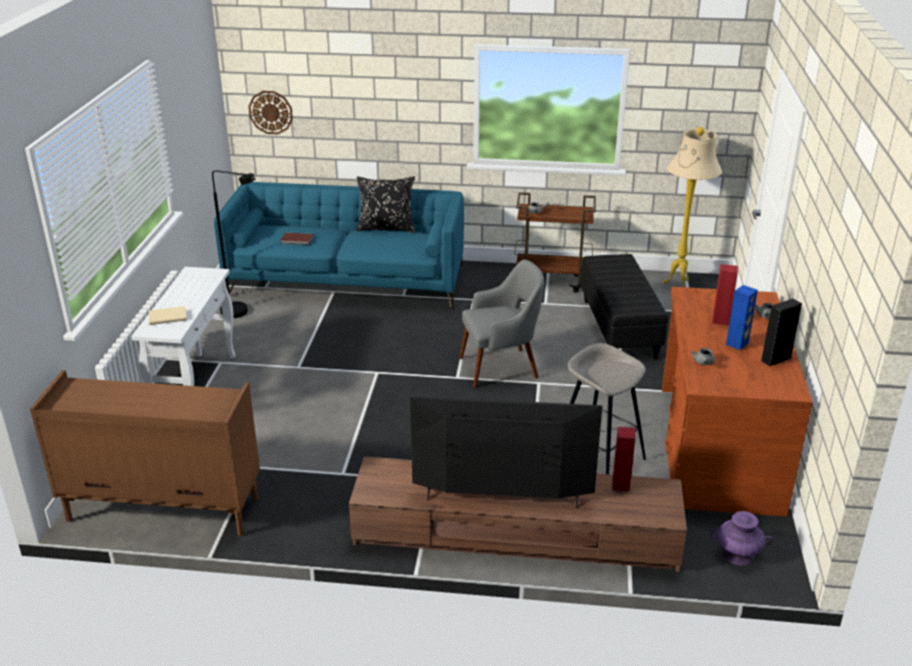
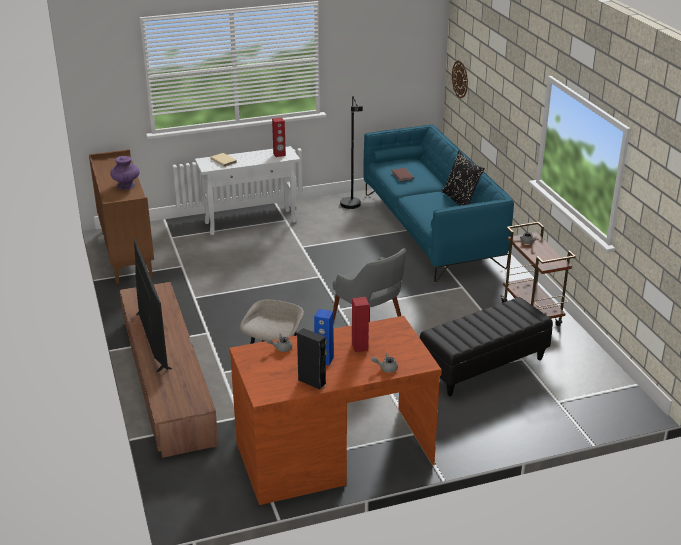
camera: 65 degrees right, 0 degrees up
red speaker [613,427,635,492] -> red speaker moved to [272,117,286,157]
beige floor lamp [663,127,722,287] -> none
purple vase [710,511,773,566] -> purple vase moved to [110,156,140,190]

